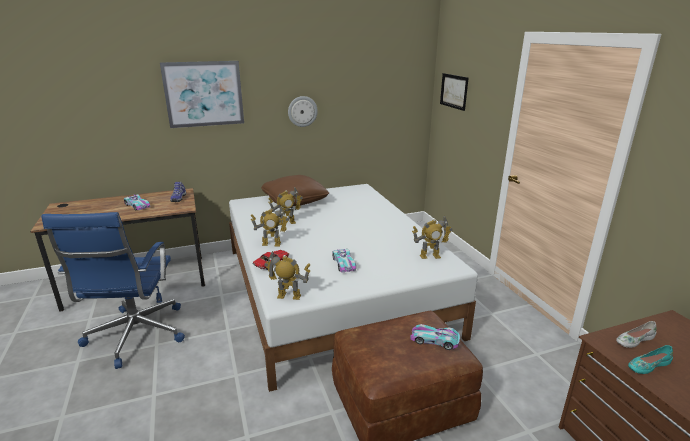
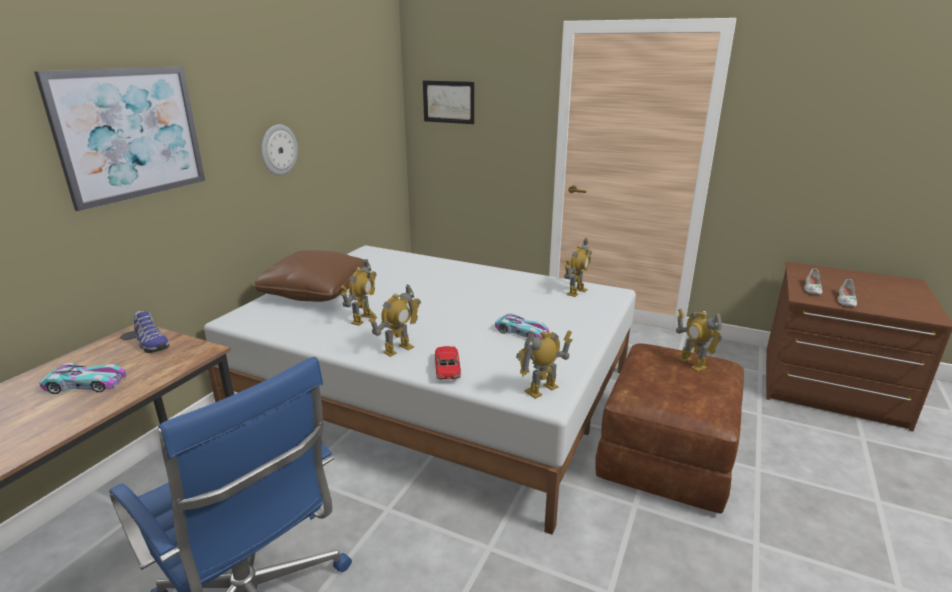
camera: 45 degrees left, 0 degrees up
toy car [410,324,460,350] -> toy robot [676,309,723,372]
turquoise shoe [628,345,673,374] -> white shoe [838,279,857,307]

